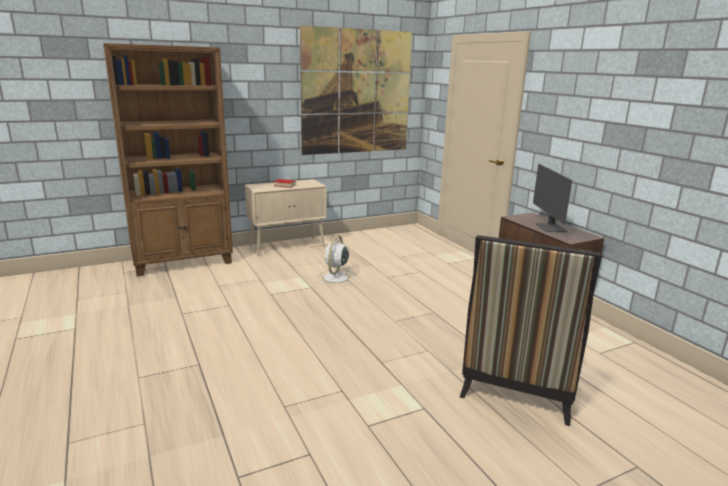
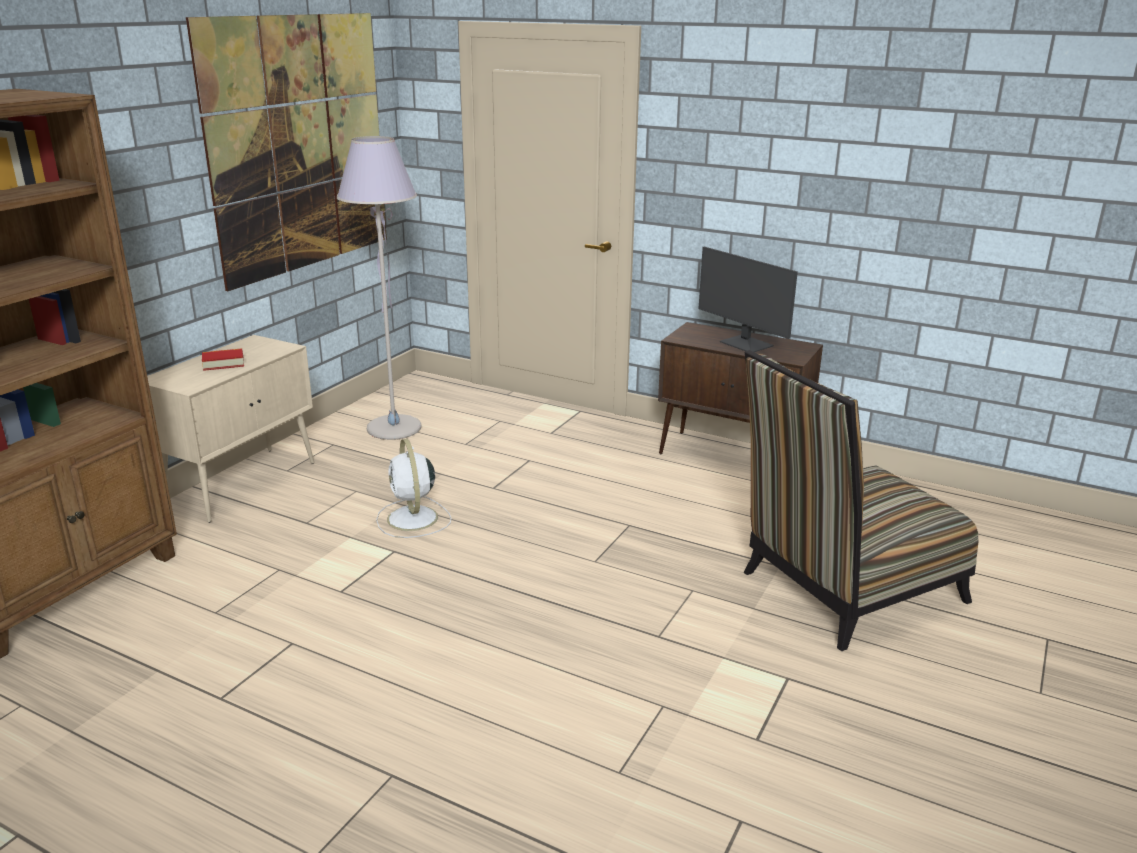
camera: 35 degrees left, 5 degrees up
chair [460,235,602,426] -> chair turned 75 degrees clockwise [744,350,978,651]
none -> grey floor lamp [337,136,421,440]

